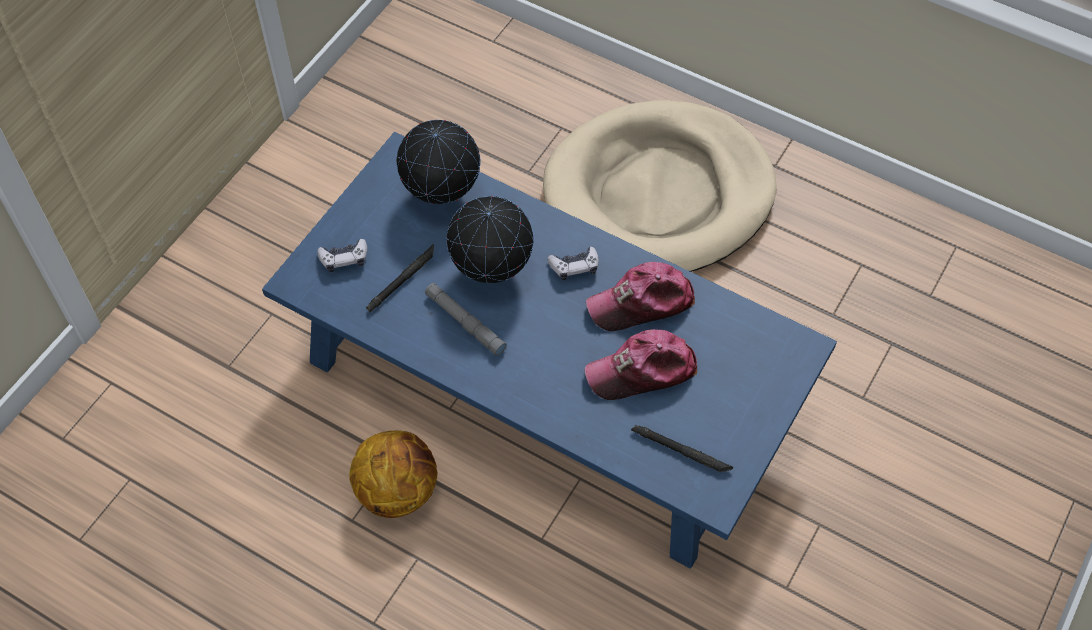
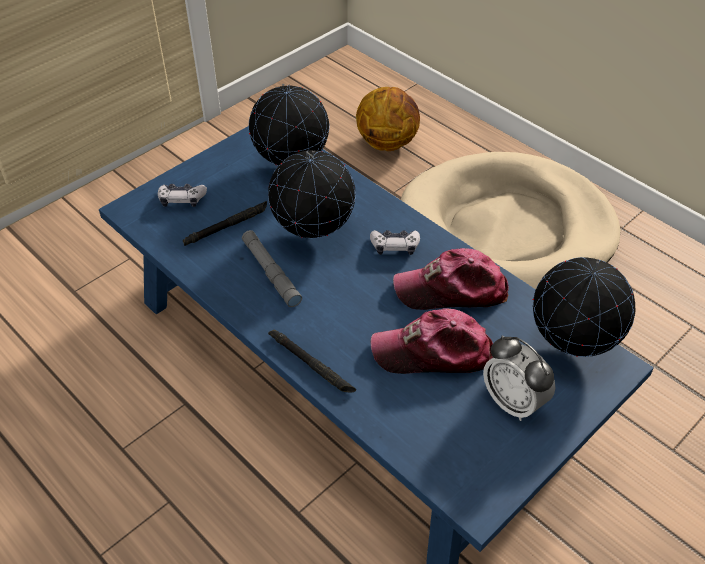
camera: 15 degrees right, 10 degrees down
basketball [349,431,437,518] -> basketball moved to [356,87,420,151]
black flashlight [631,425,734,472] -> black flashlight moved to [268,329,356,392]
none -> alarm clock [483,335,555,421]
none -> globe [533,257,635,357]

